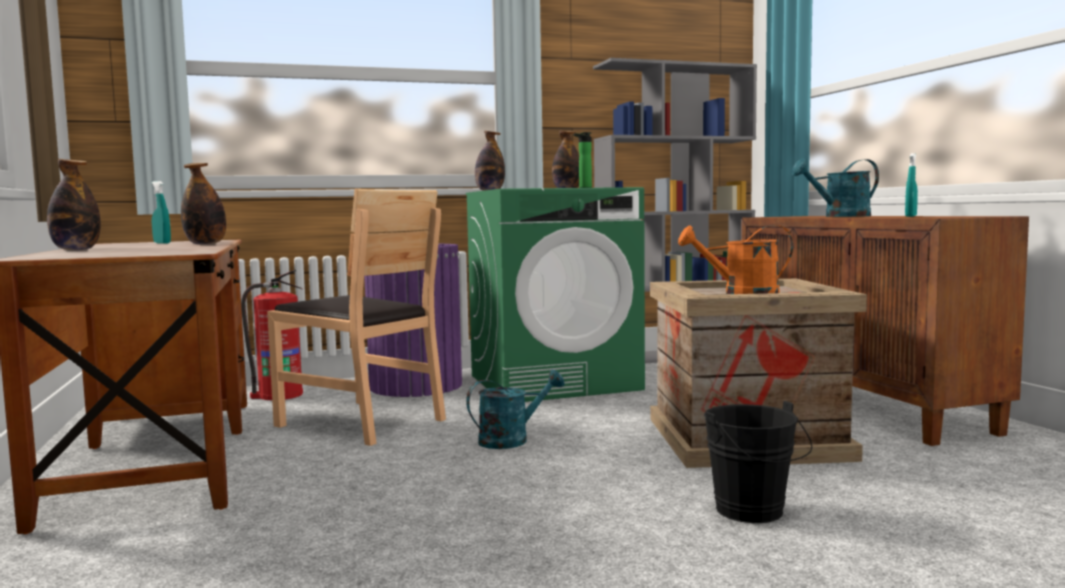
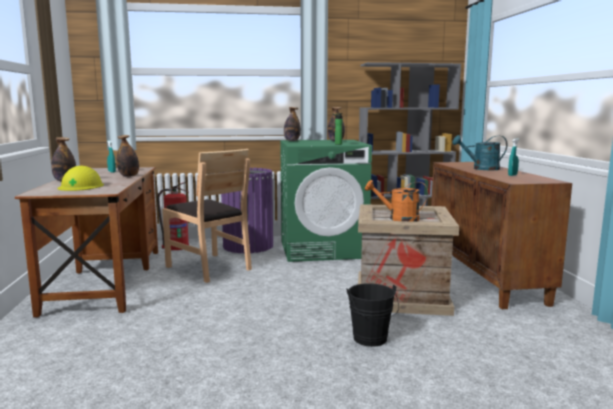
camera: 10 degrees right, 5 degrees up
turquoise watering can [466,370,565,449] -> none
none -> yellow hard hat [57,166,104,191]

